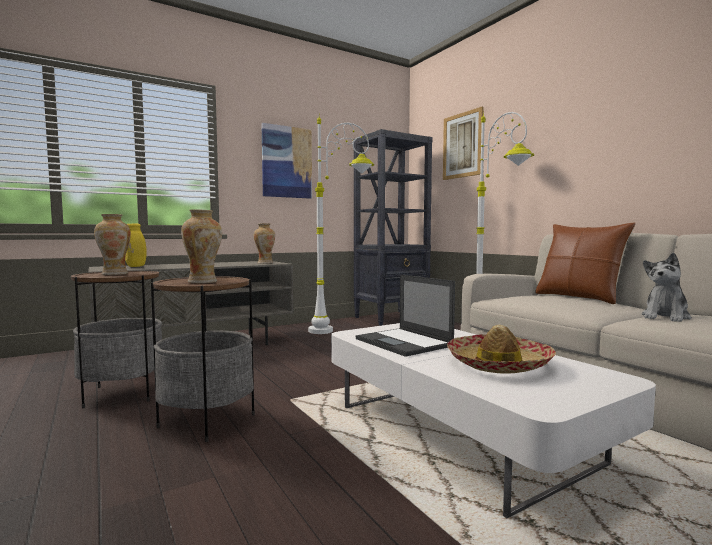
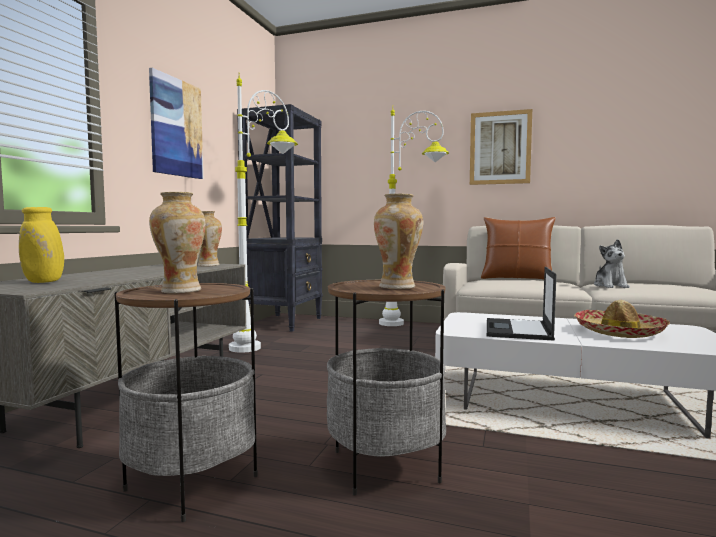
camera: 40 degrees left, 0 degrees up
laptop [356,274,455,357] -> laptop turned 90 degrees clockwise [487,267,556,341]
picture [443,107,484,180] -> picture moved to [470,109,532,185]

